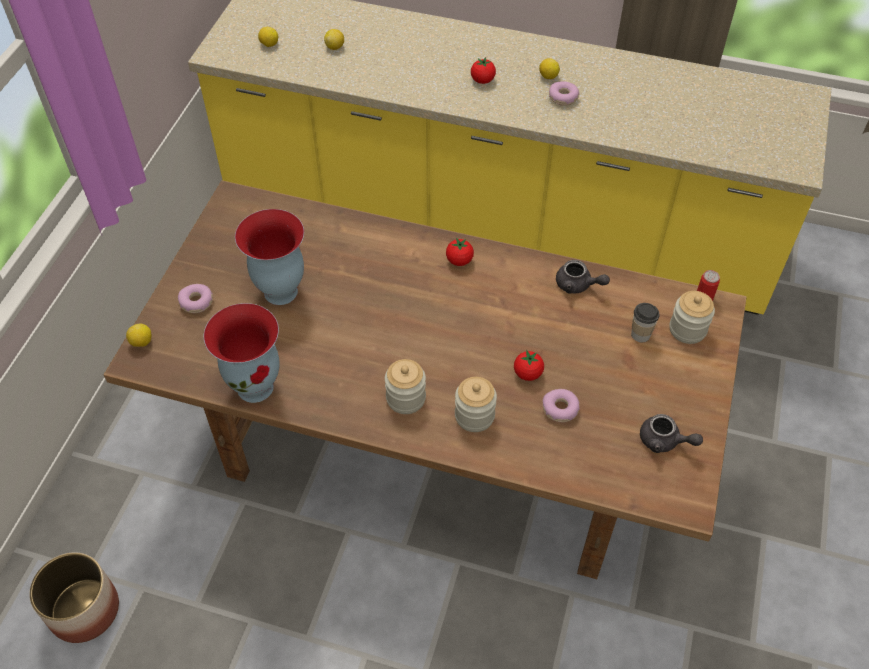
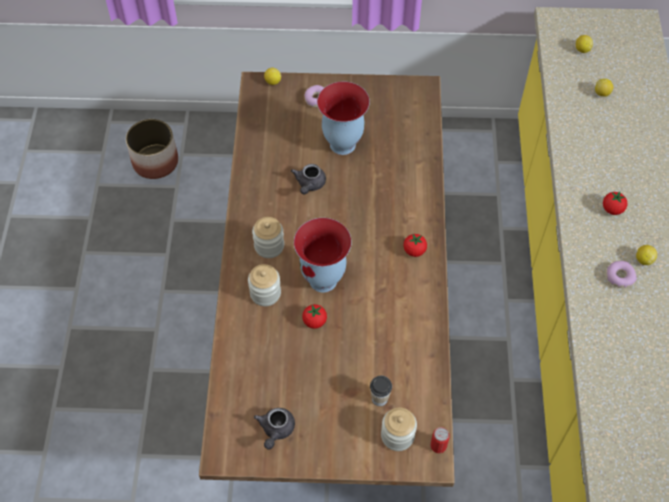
camera: 75 degrees right, 5 degrees up
vase [204,303,280,403] -> vase moved to [294,218,352,292]
donut [542,389,580,422] -> none
grey teapot [556,260,610,294] -> grey teapot moved to [291,164,326,194]

